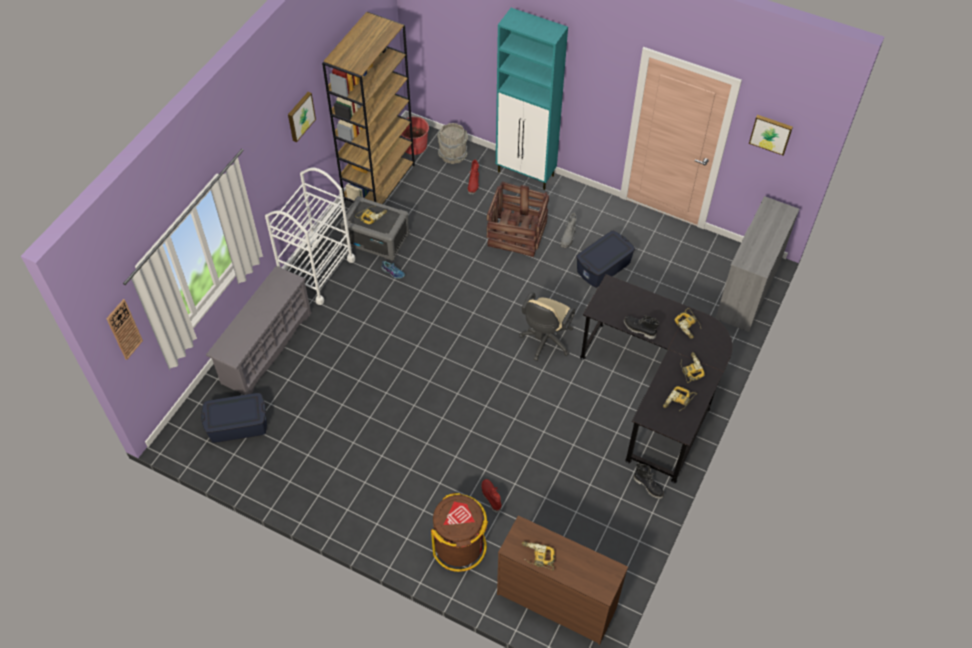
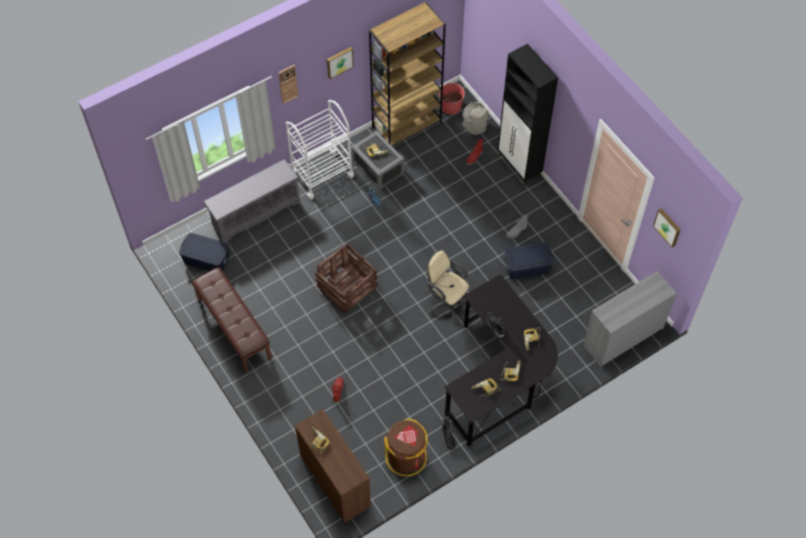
camera: 30 degrees right, 5 degrees up
wall clock [106,299,143,360] -> wall clock moved to [278,65,298,104]
brown trash can [431,493,488,572] -> brown trash can moved to [384,418,428,477]
crate [487,182,549,257] -> crate moved to [315,244,377,313]
turquoise cabinet [496,8,568,190] -> black cabinet [498,44,558,185]
beige office chair [519,292,575,361] -> beige office chair turned 75 degrees clockwise [427,250,471,323]
none -> brown bench [192,267,272,373]

